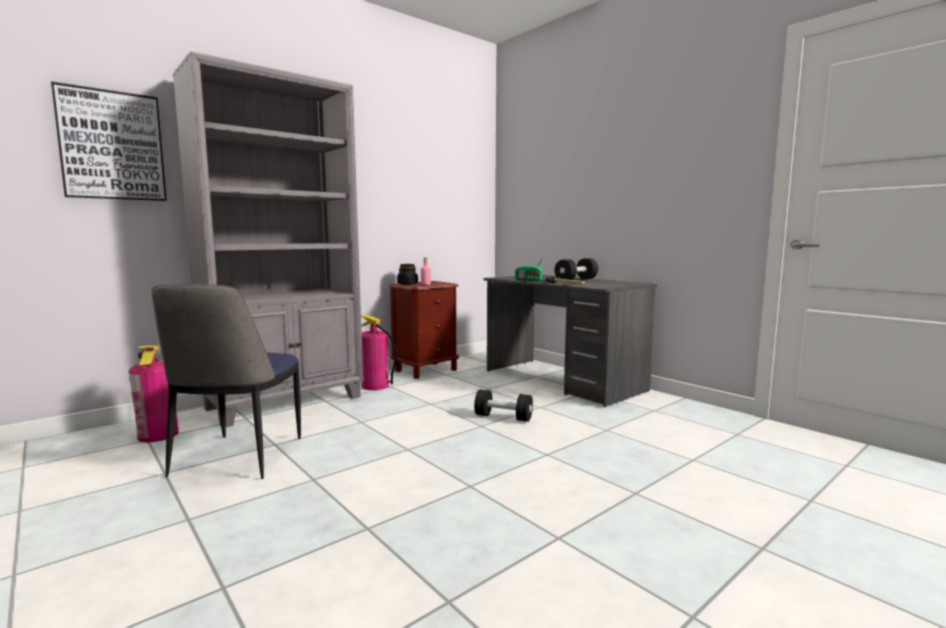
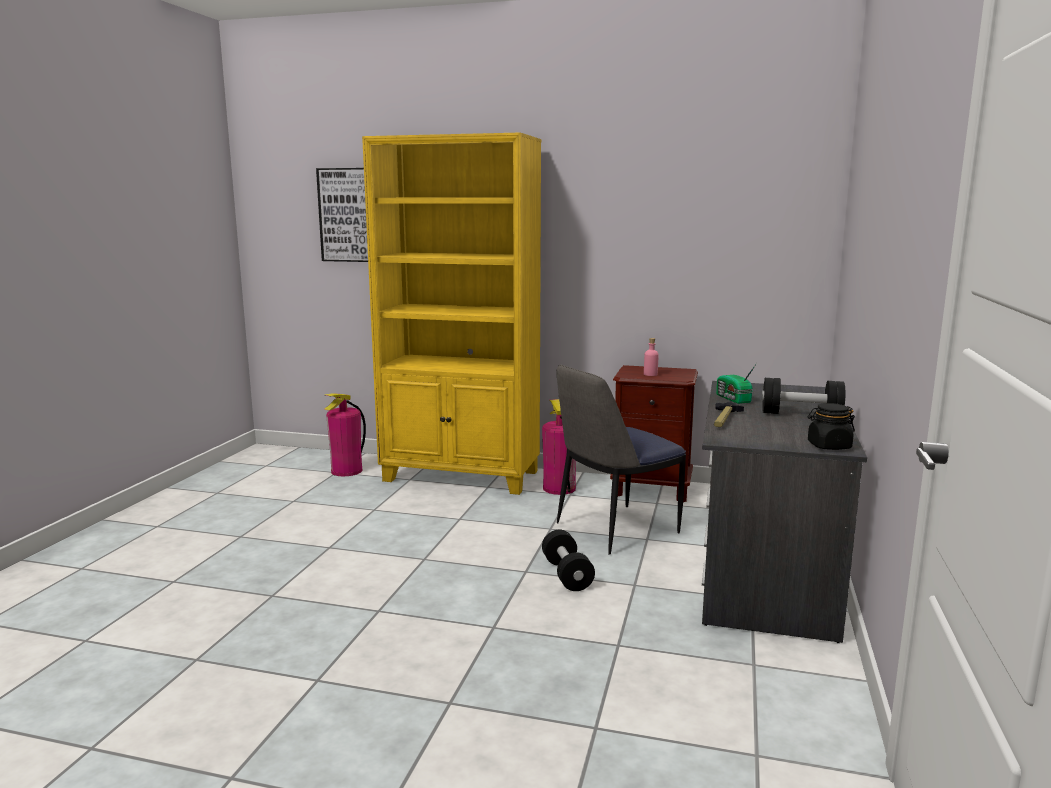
camera: 55 degrees right, 5 degrees up
chair [152,284,301,479] -> chair moved to [556,364,686,555]
grey bookcase [173,51,363,427] -> yellow bookcase [362,133,541,495]
black jar [397,264,418,285] -> black jar moved to [808,403,855,450]

